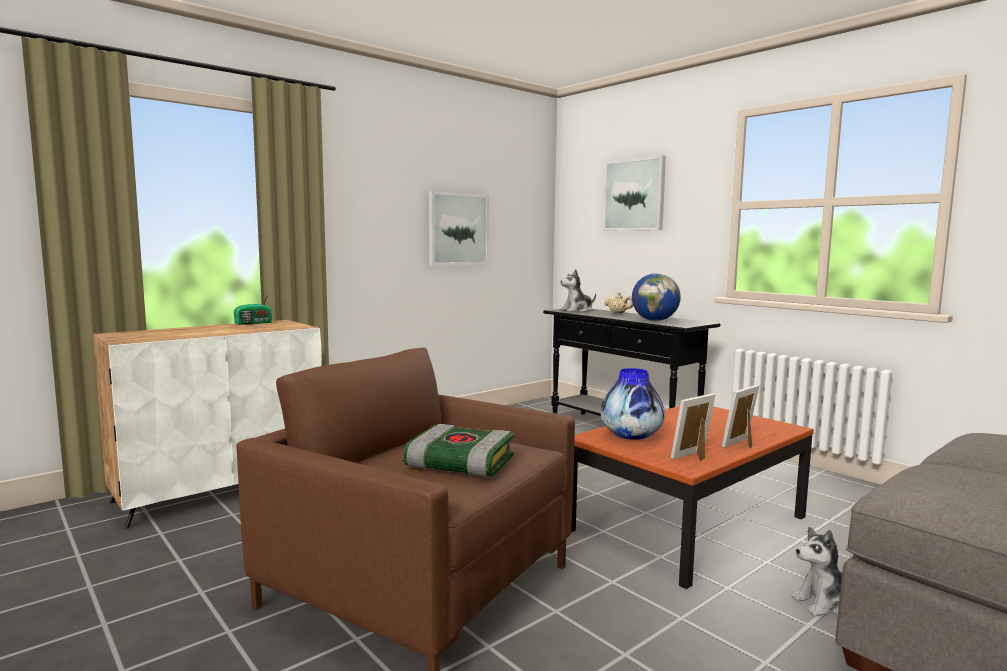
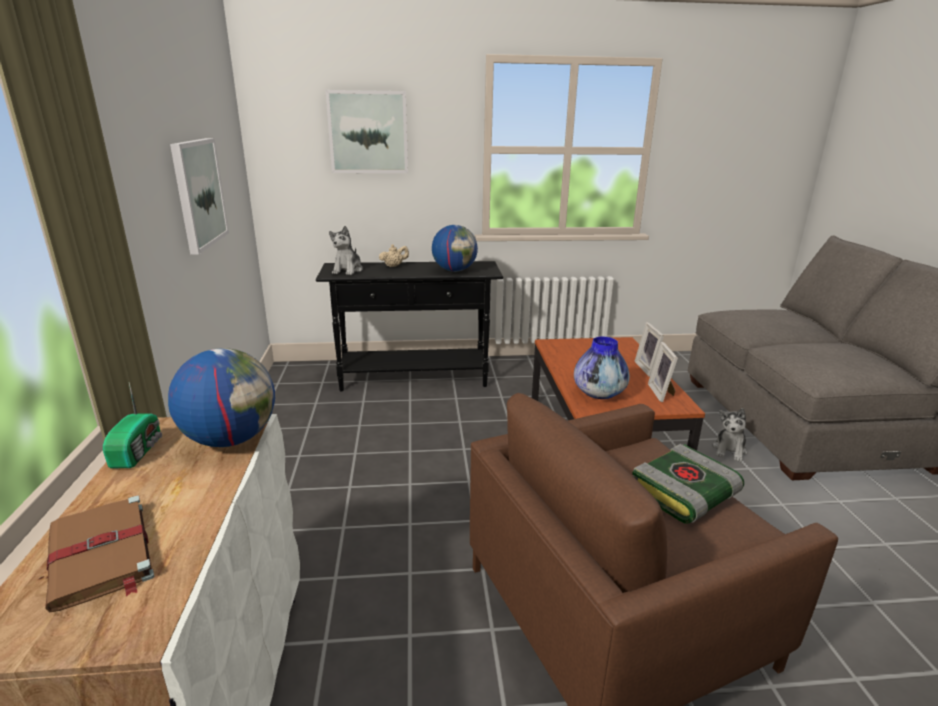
camera: 55 degrees left, 15 degrees up
none -> brown book [45,495,155,612]
none -> globe [168,348,275,447]

